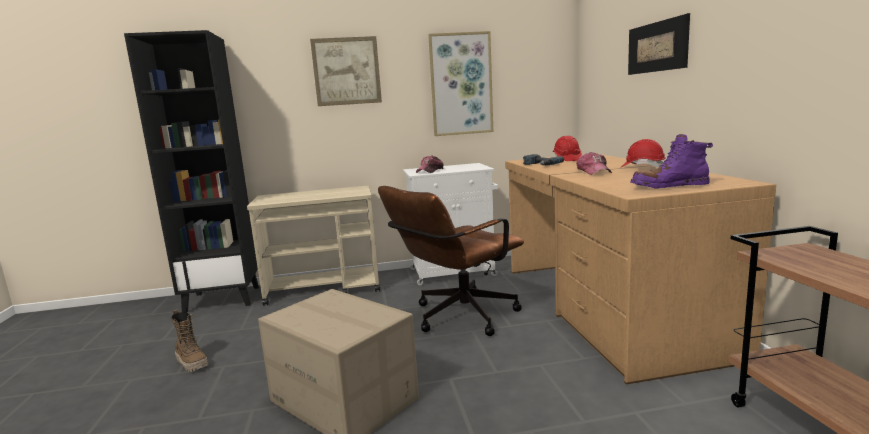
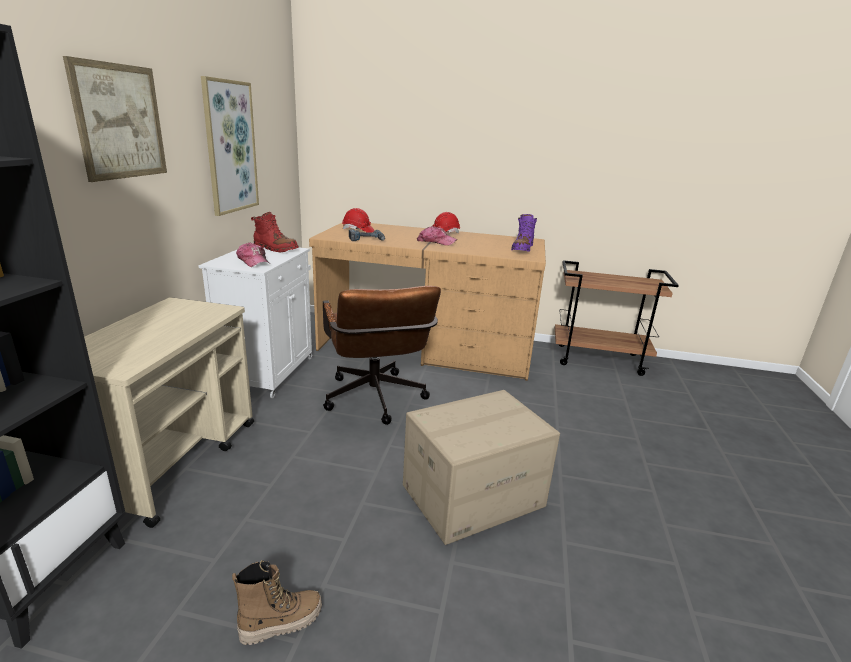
camera: 70 degrees left, 10 degrees up
picture [628,13,690,75] -> none
none -> red boot [251,212,299,252]

